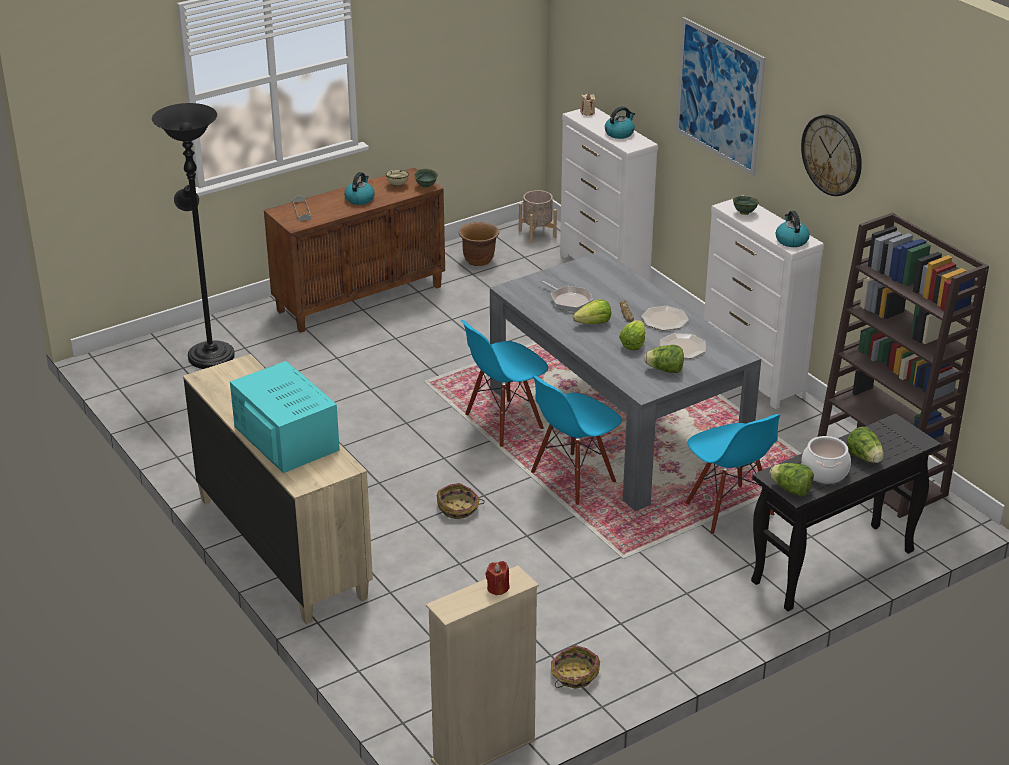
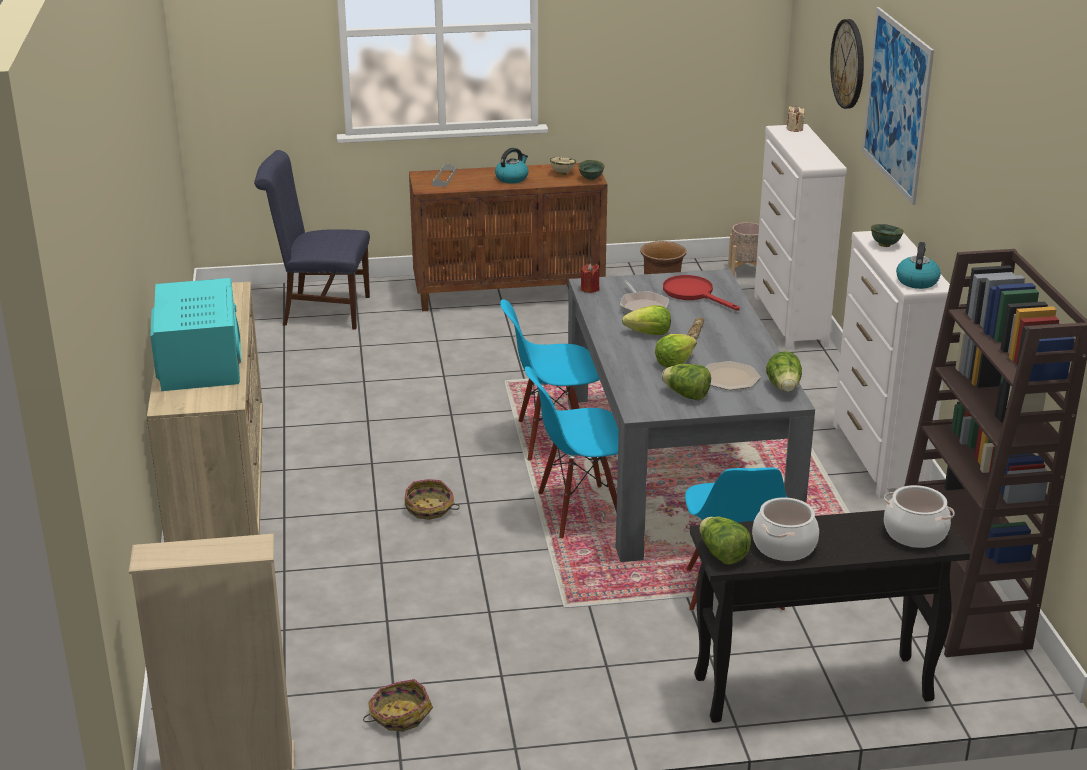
camera: 25 degrees right, 5 degrees down
black floor lamp [152,103,235,369] -> blue chair [254,150,370,330]
red candle [486,561,509,596] -> red candle moved to [580,263,599,293]
kettle [605,106,635,139] -> none
plate [641,306,689,330] -> none
wall clock [801,114,862,196] -> wall clock moved to [830,19,864,109]
lettuce [847,427,884,463] -> lettuce moved to [766,351,802,392]
none -> red frying pan [663,275,740,311]
none -> cooking pot [884,485,955,548]

